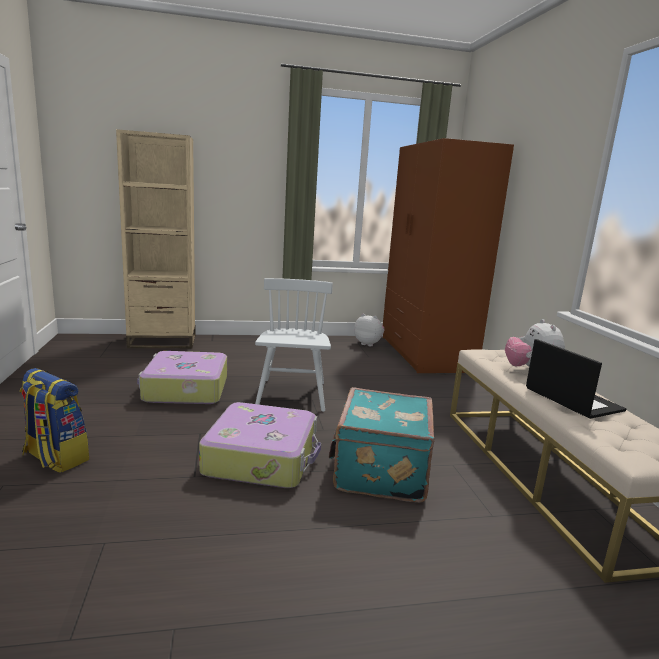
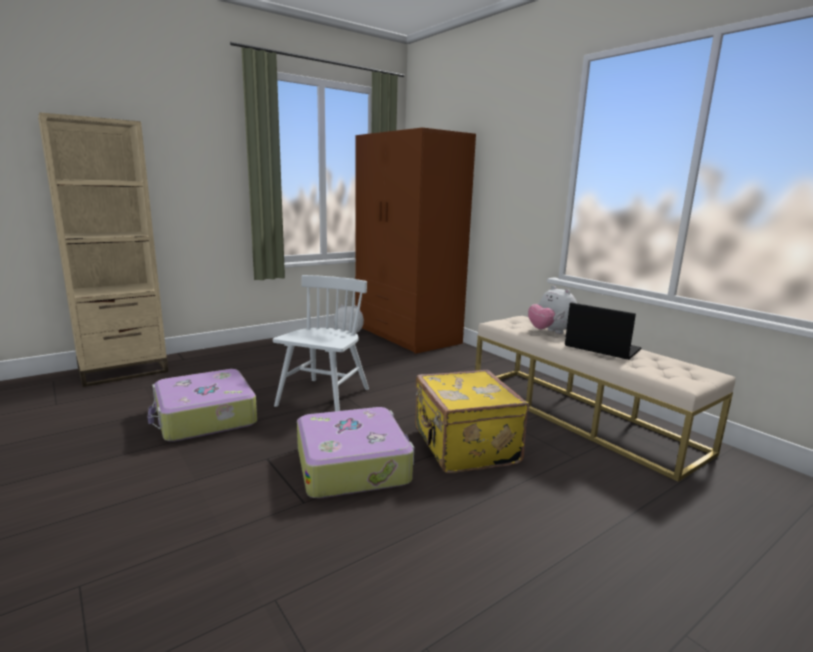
camera: 25 degrees left, 0 degrees up
backpack [19,368,89,473] -> none
white chair [255,278,333,412] -> white chair turned 45 degrees clockwise [273,275,369,411]
turquoise suitcase [329,387,434,503] -> yellow suitcase [415,370,529,473]

